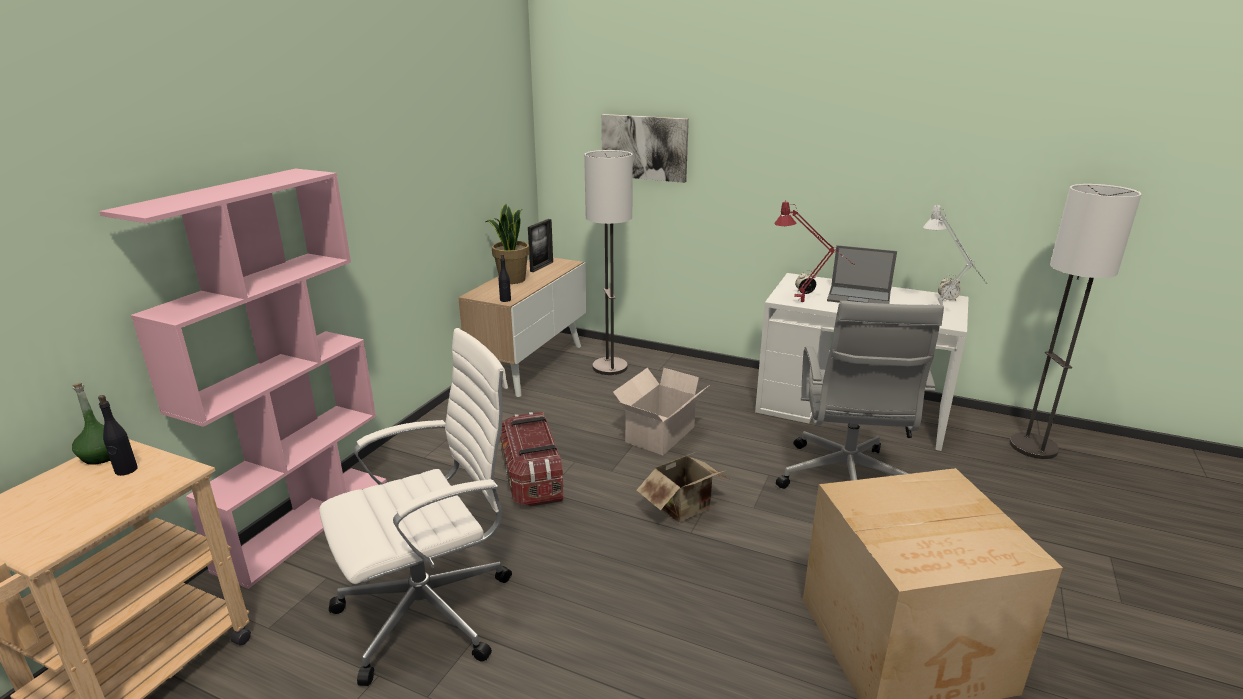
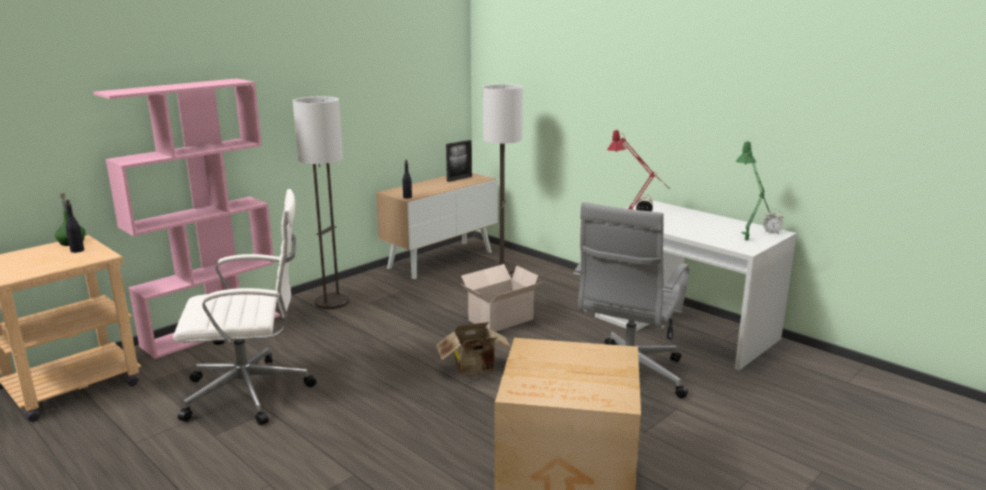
camera: 20 degrees right, 5 degrees down
potted plant [486,204,529,284] -> none
storage box [500,412,564,507] -> none
picture [601,114,689,183] -> none
laptop [827,245,897,304] -> none
grey table lamp [923,204,988,305] -> green table lamp [735,140,770,240]
floor lamp [1010,184,1142,459] -> floor lamp moved to [293,97,349,309]

